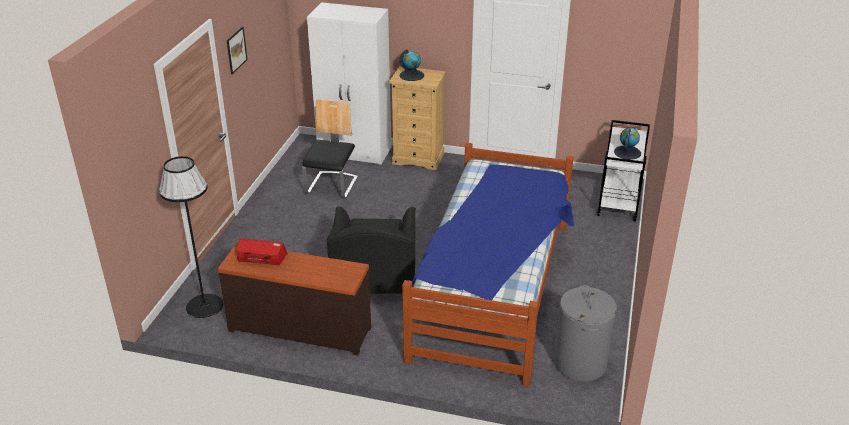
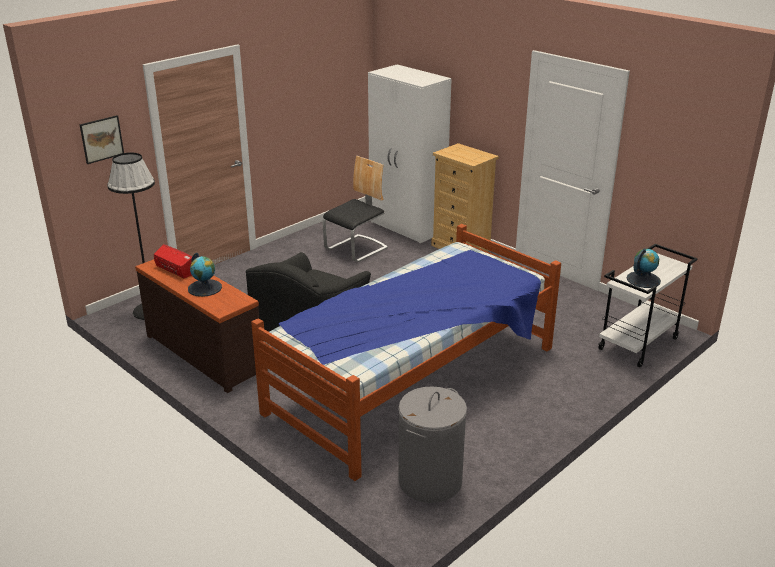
camera: 30 degrees right, 5 degrees down
picture [227,27,248,74] -> picture moved to [80,115,124,164]
globe [400,49,424,81] -> globe moved to [188,253,222,297]

